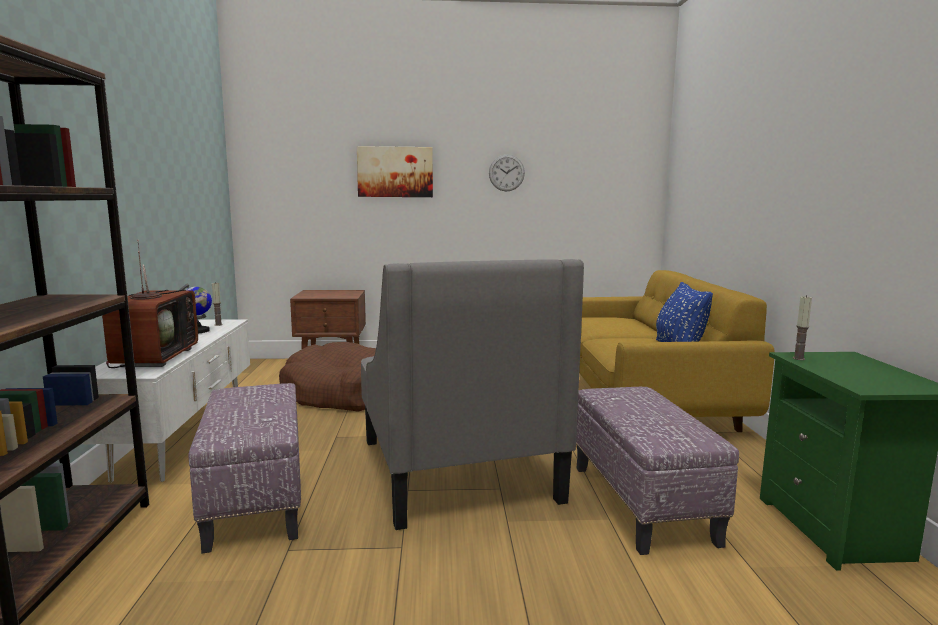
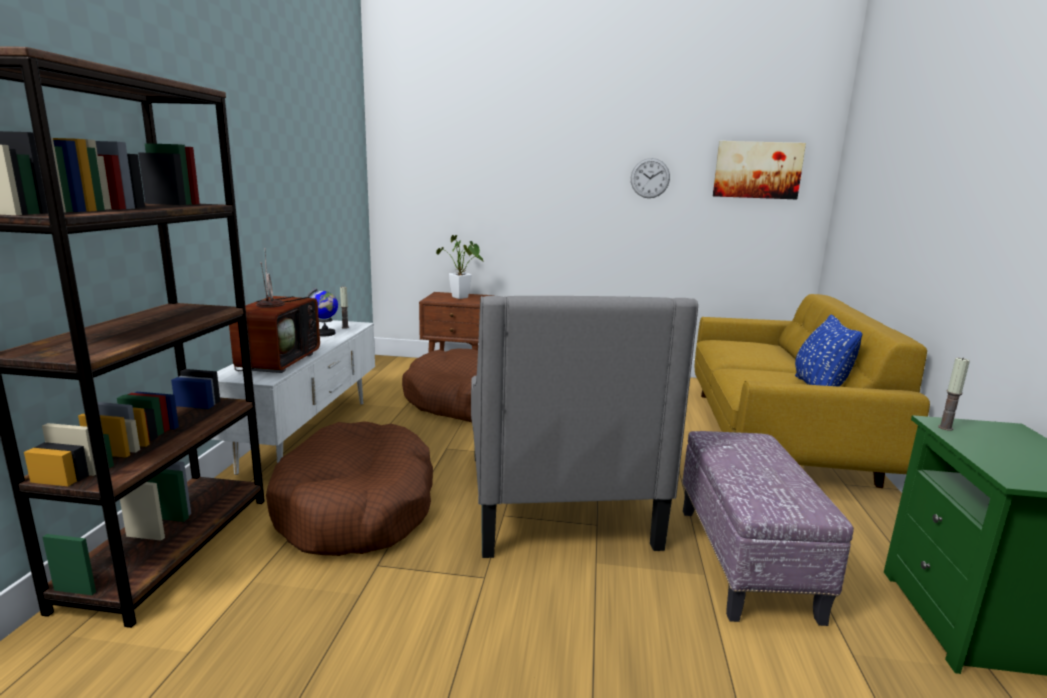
camera: 10 degrees right, 5 degrees up
ottoman [188,383,301,554] -> brown dog bed [266,421,433,556]
picture [357,146,433,197] -> picture moved to [713,141,806,199]
none -> potted plant [436,235,484,299]

